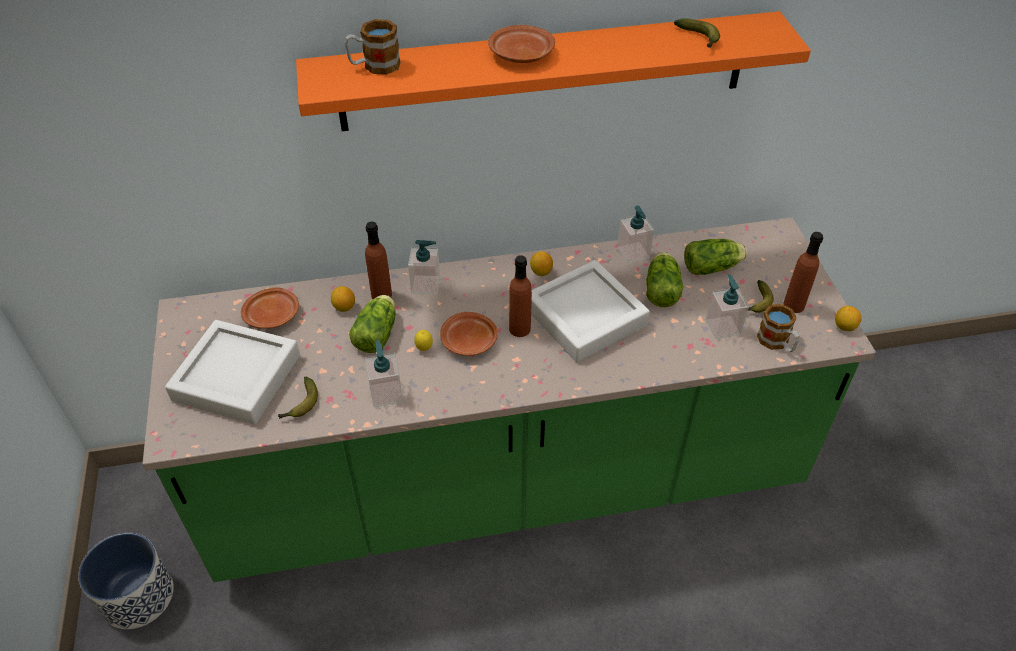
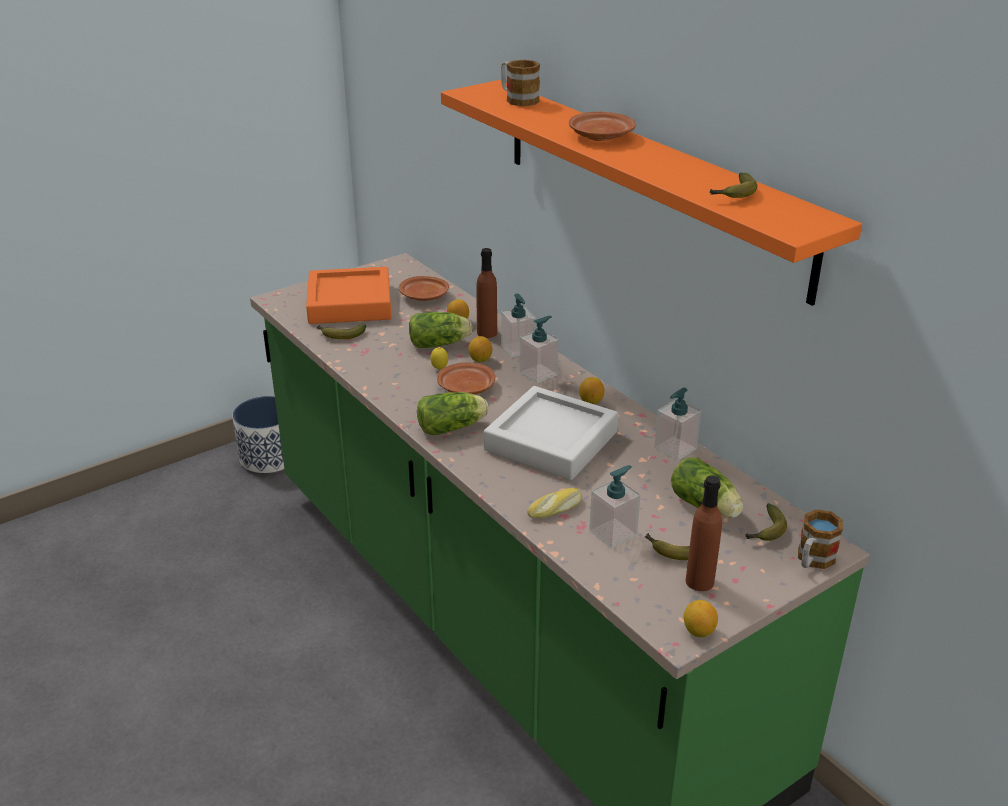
camera: 65 degrees right, 15 degrees down
grey tray [165,320,300,425] -> orange tray [306,267,391,324]
soap dispenser [365,340,403,408] -> soap dispenser moved to [520,316,559,383]
brown bottle [509,255,532,337] -> none
lettuce [646,252,683,307] -> lettuce moved to [417,392,489,435]
mug [757,304,800,352] -> mug moved to [798,509,843,569]
none -> lemon [468,336,492,362]
none -> bread [527,488,582,518]
none -> banana [745,504,787,541]

